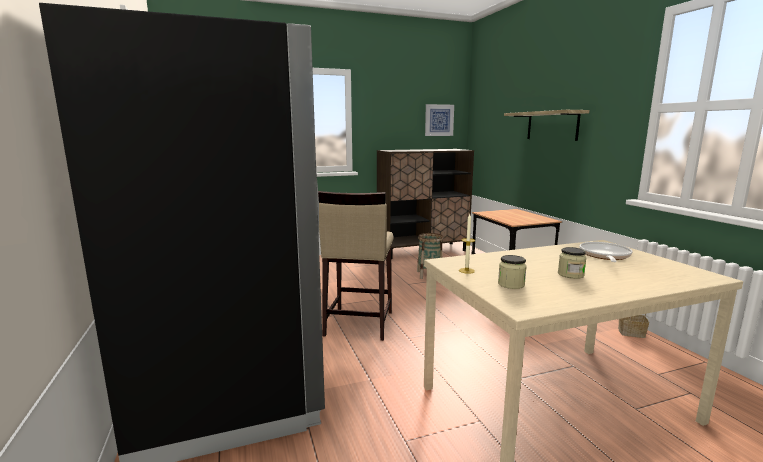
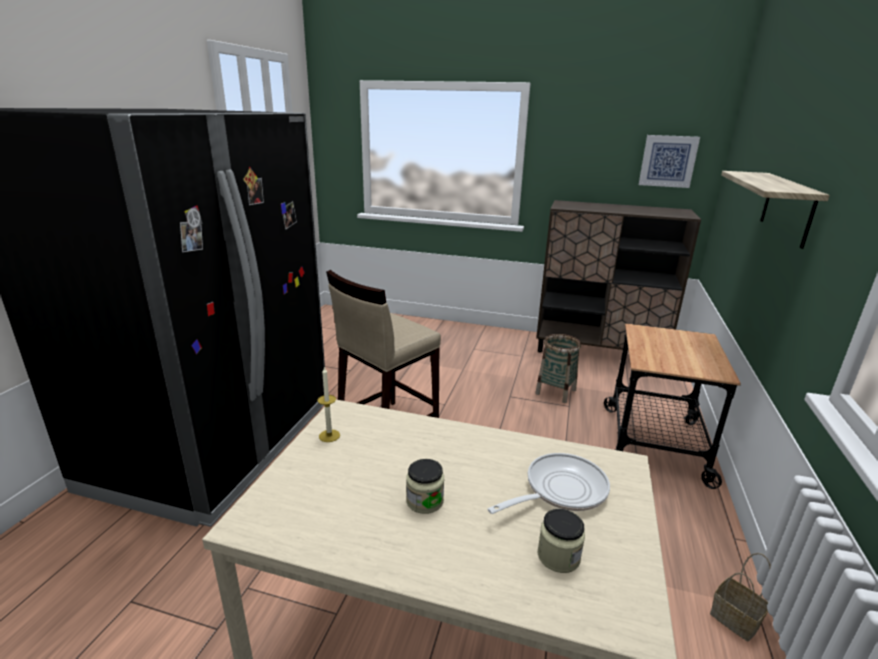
camera: 35 degrees right, 10 degrees up
jar [498,255,527,289] -> jar moved to [538,509,585,573]

